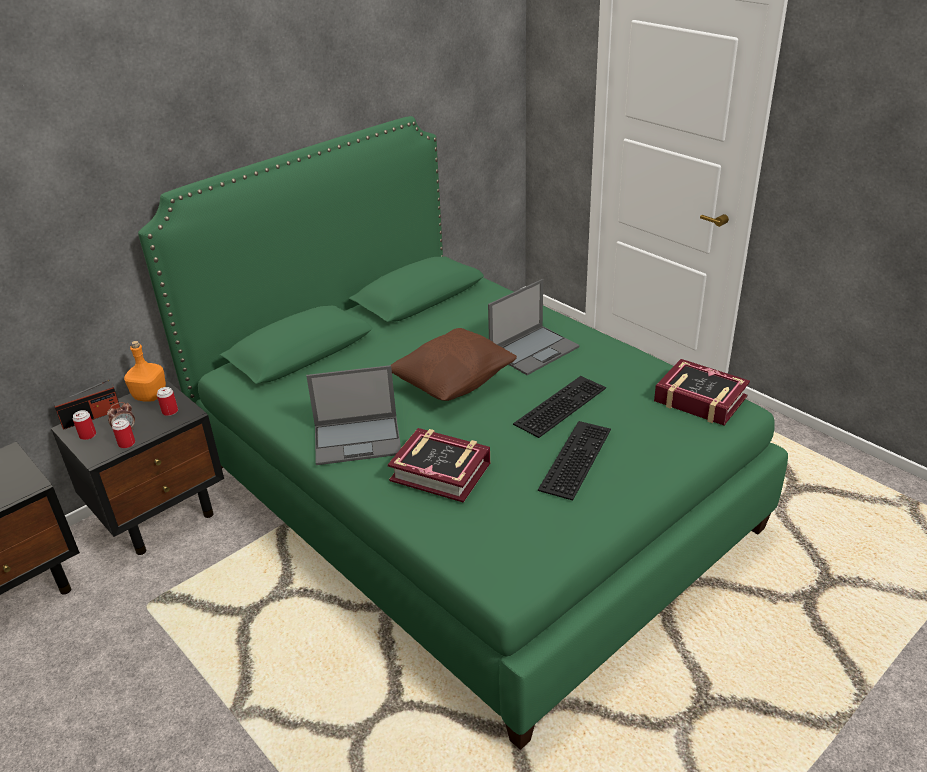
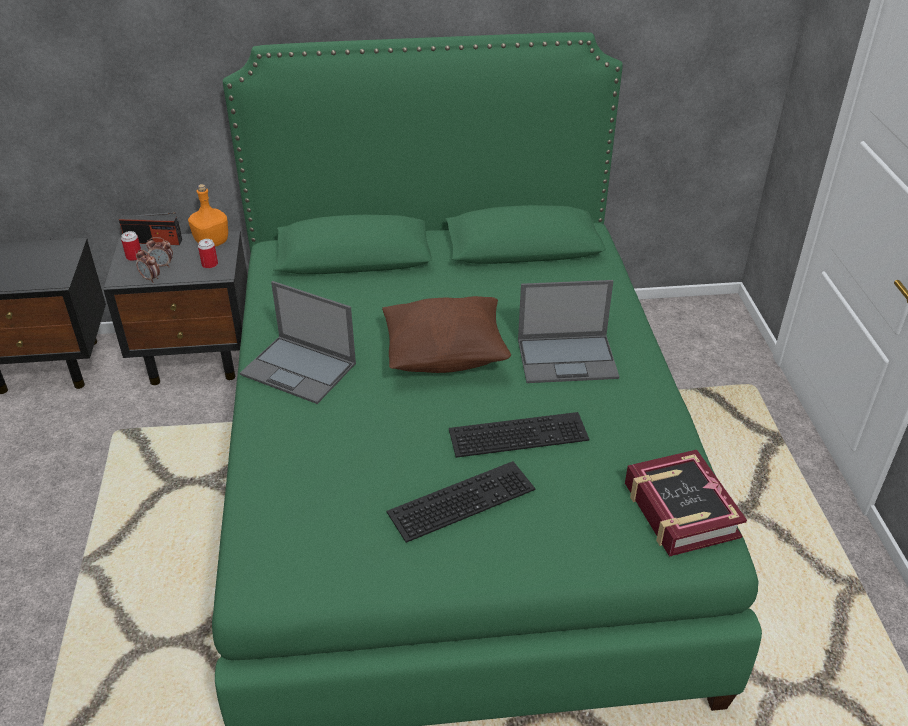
camera: 35 degrees right, 5 degrees up
can [112,418,135,449] -> alarm clock [136,249,160,283]
book [388,428,490,503] -> none

